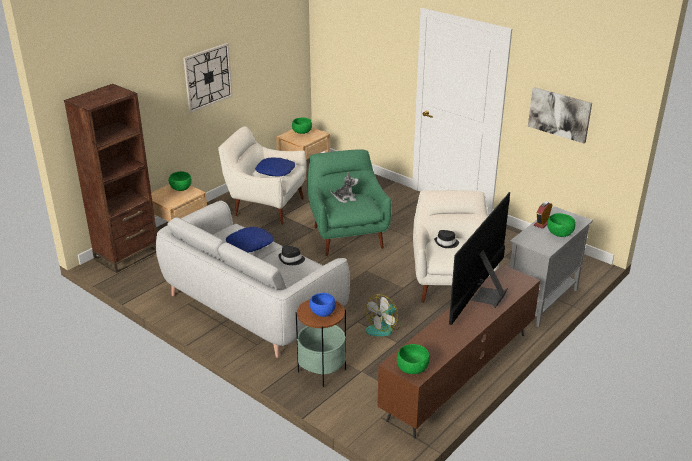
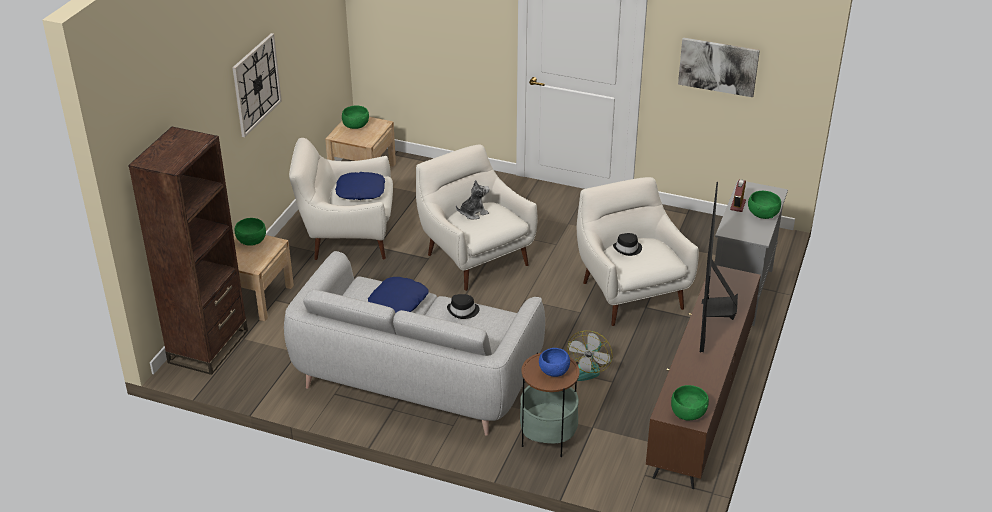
camera: 20 degrees left, 5 degrees up
green armchair [307,149,392,256] -> white armchair [416,144,537,291]

